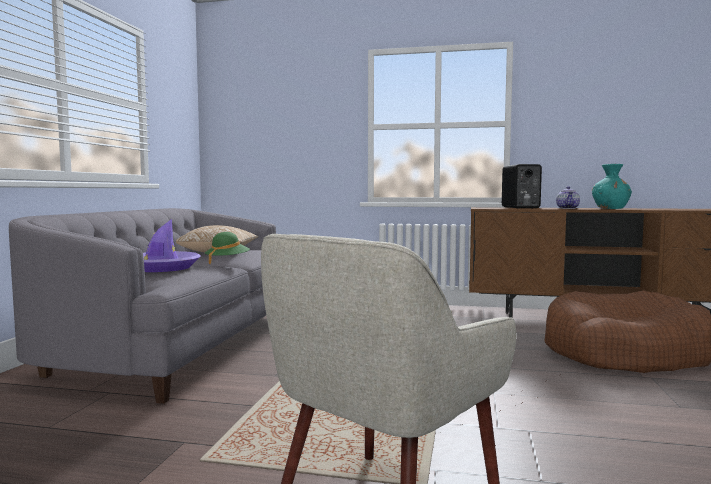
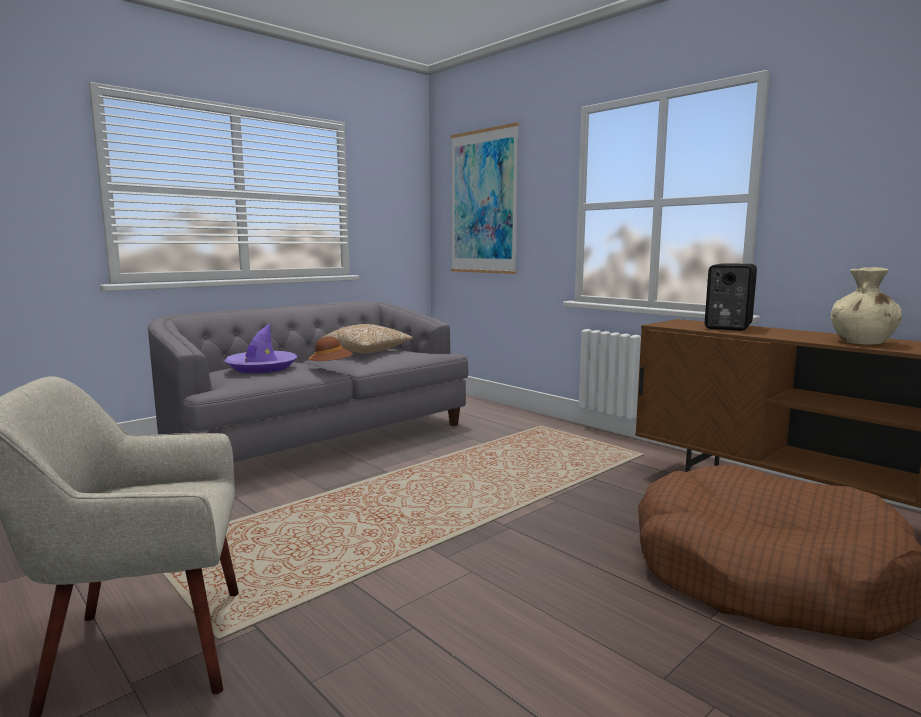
camera: 35 degrees right, 5 degrees up
green hat [205,232,250,265] -> brown hat [309,337,353,361]
teapot [556,186,580,209] -> none
turquoise vase [592,164,632,209] -> beige vase [831,267,902,344]
none -> picture [450,122,519,274]

